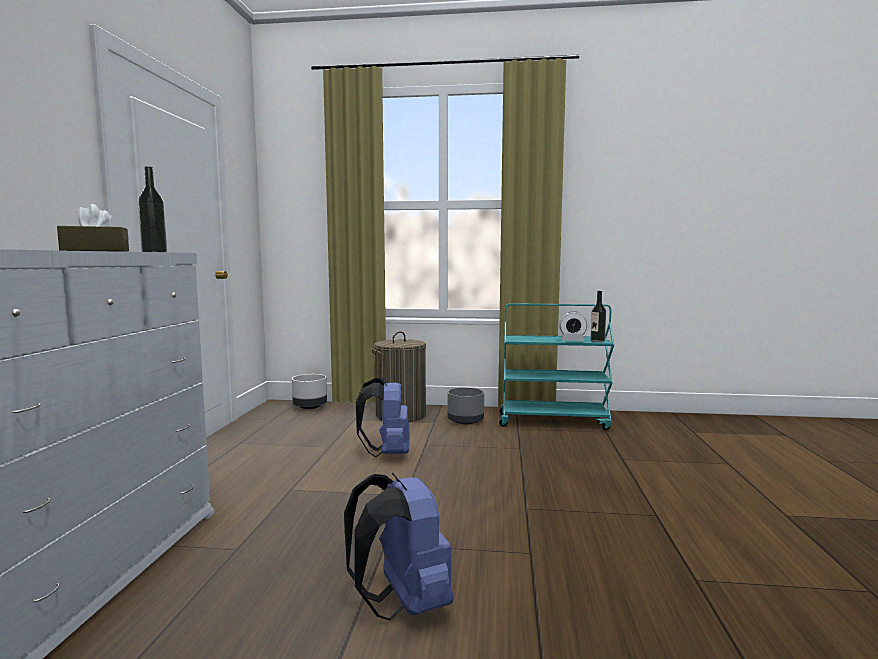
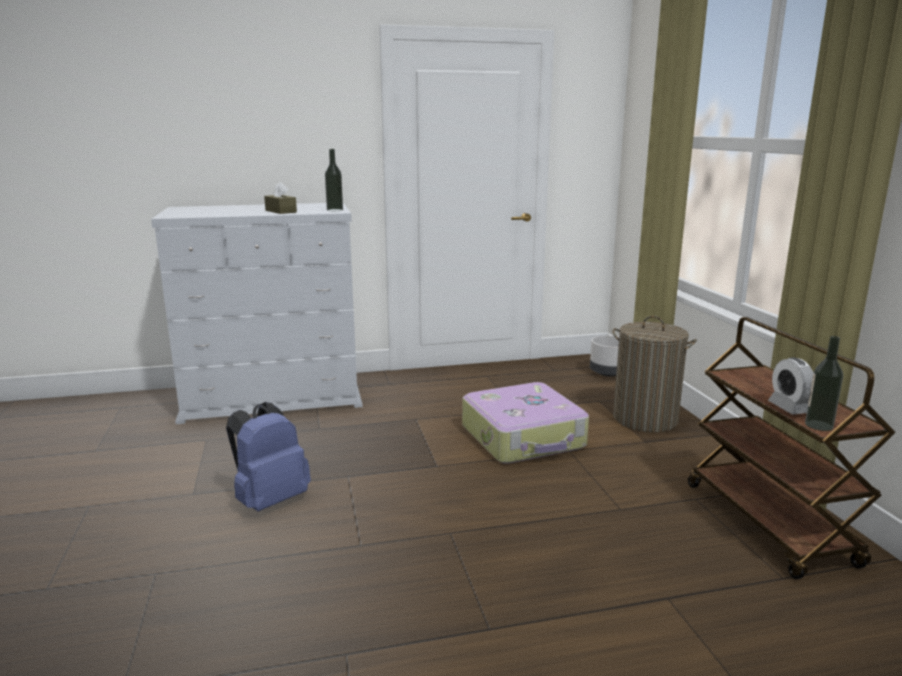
camera: 70 degrees right, 10 degrees up
blue backpack [356,377,410,457] -> suitcase [462,382,589,464]
grey planter [447,387,484,424] -> none
turquoise cart [499,303,614,430] -> brown cart [688,317,896,579]

